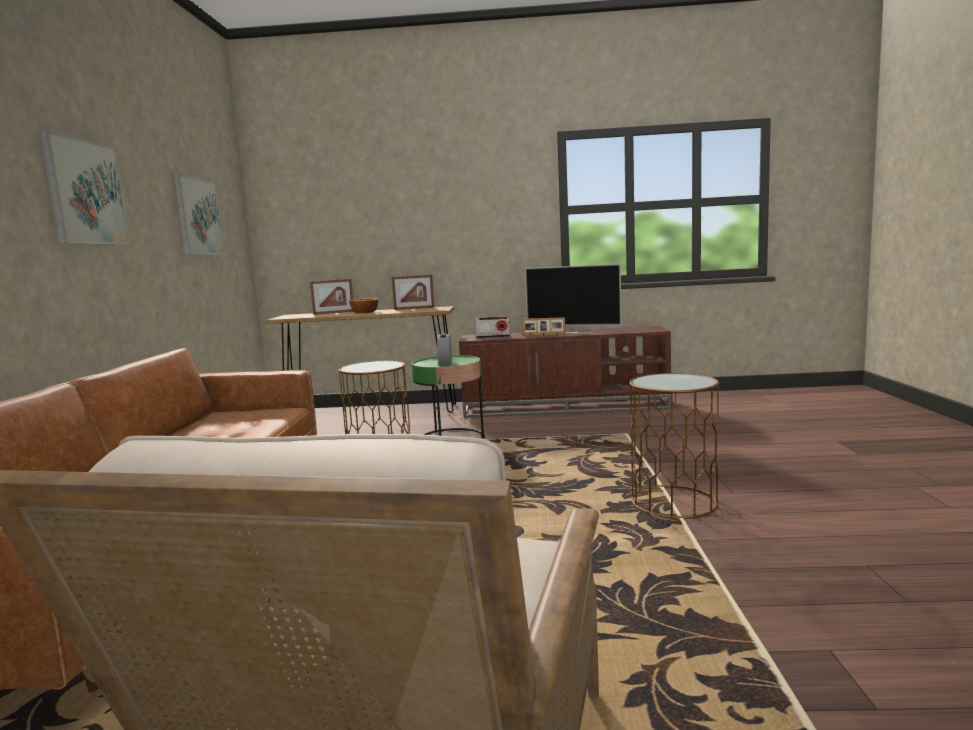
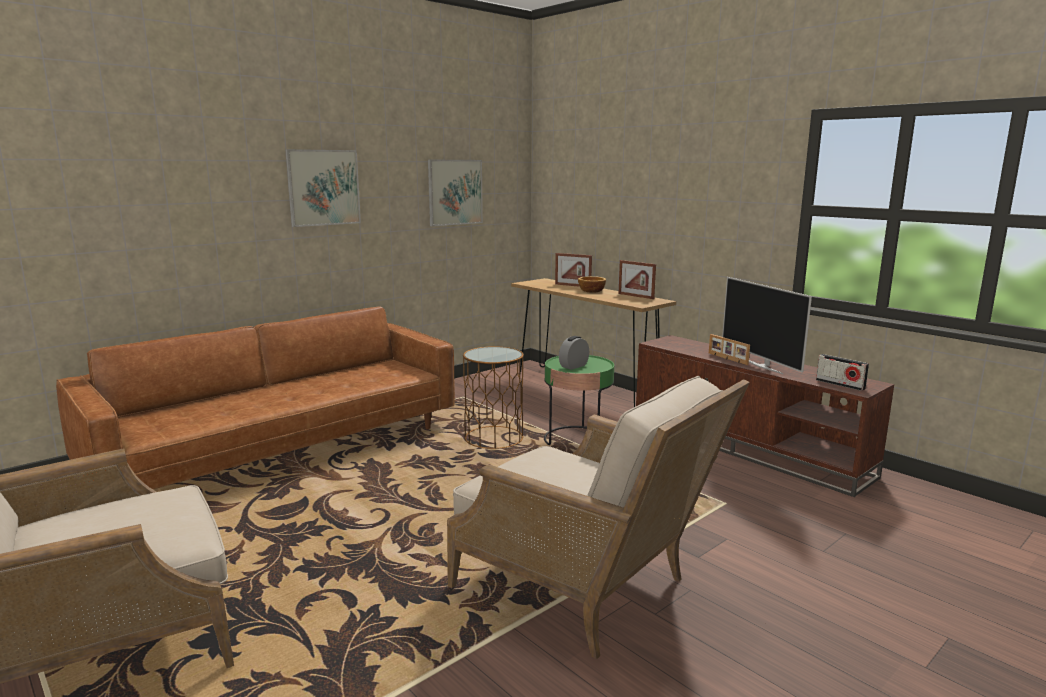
camera: 45 degrees right, 5 degrees up
radio [475,316,511,338] -> radio moved to [816,354,869,391]
brown side table [630,373,719,519] -> beige armchair [447,376,750,659]

